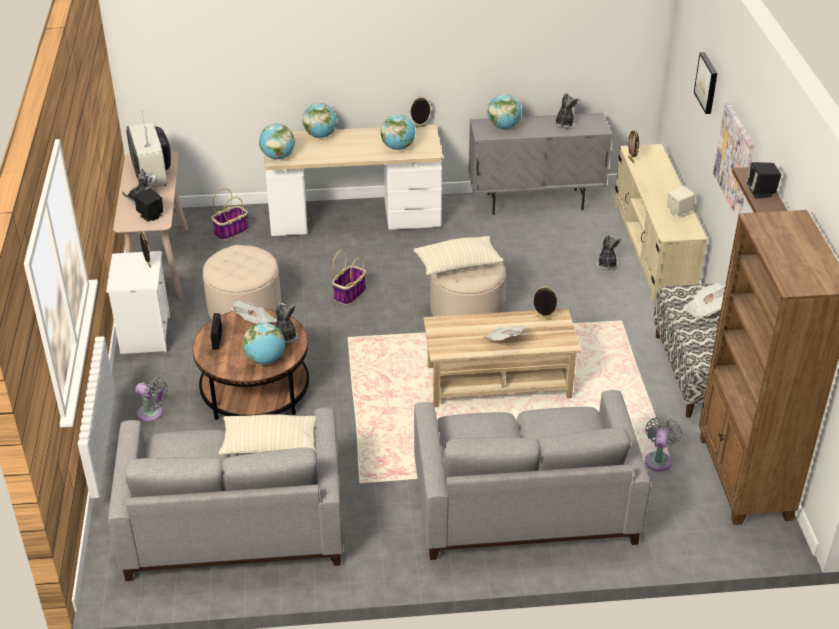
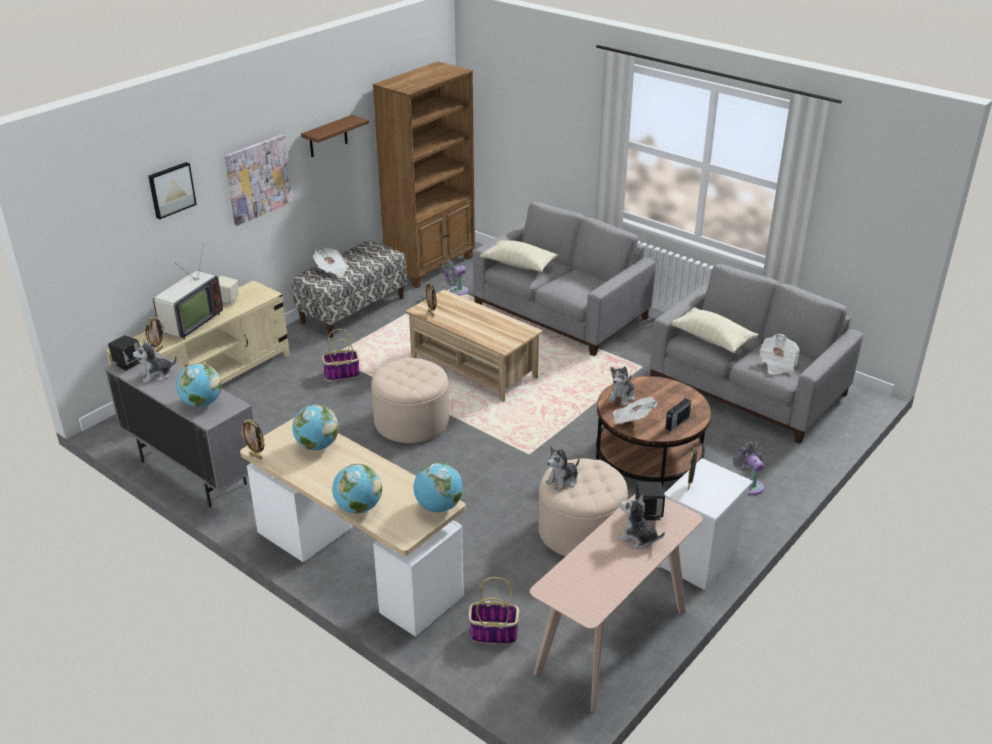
camera: 135 degrees left, 5 degrees down
television [126,112,171,188] -> television moved to [153,244,223,340]
globe [243,323,285,365] -> none
basket [332,250,366,305] -> basket moved to [322,329,360,381]
beige pillow [413,236,503,275] -> beige pillow moved to [480,240,559,272]
newspaper [484,326,527,341] -> newspaper moved to [759,334,800,375]
plush toy [596,234,621,270] -> plush toy moved to [545,446,580,492]
black speaker [746,162,781,199] -> black speaker moved to [108,335,142,371]

